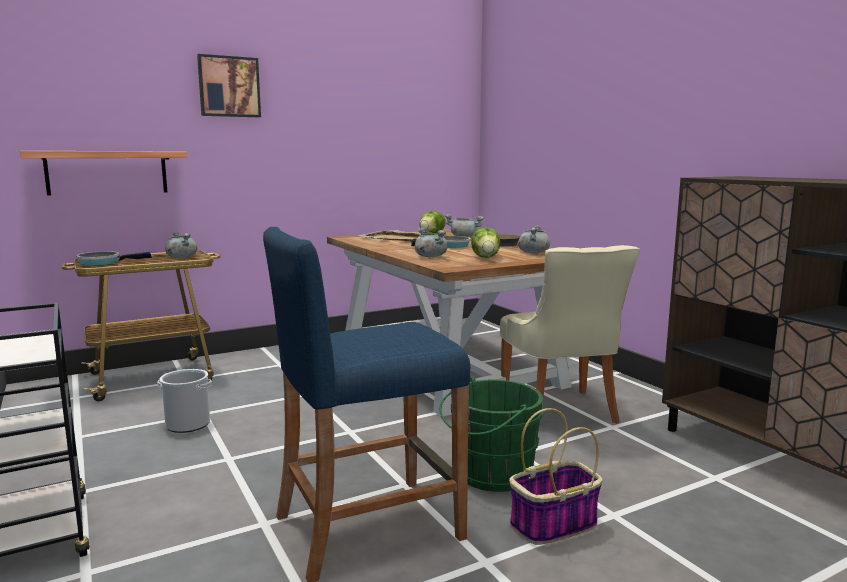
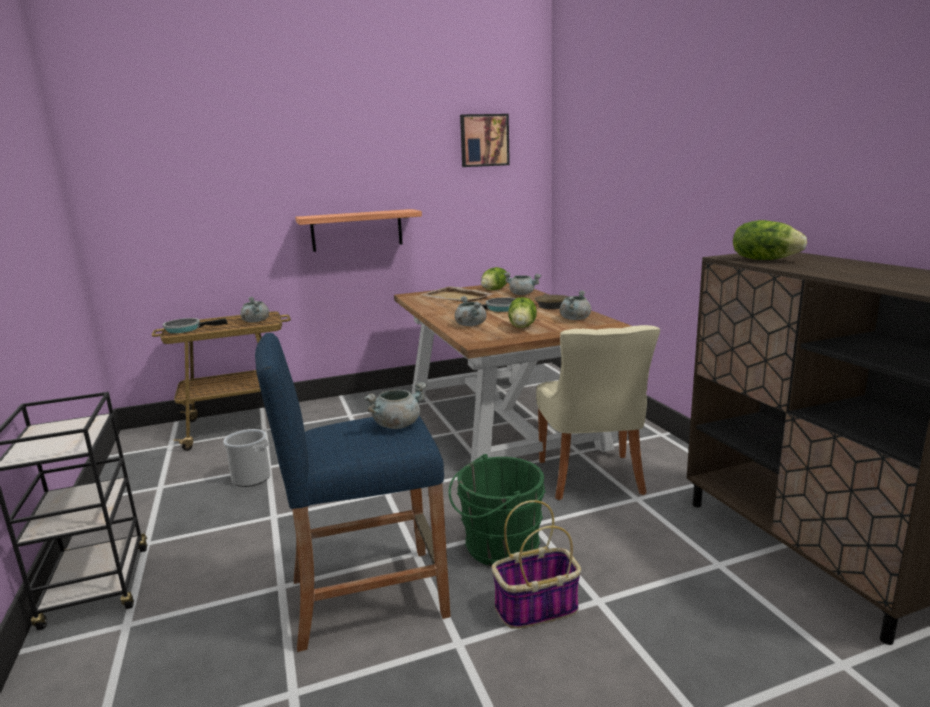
camera: 10 degrees right, 5 degrees up
shelf [20,151,187,196] -> shelf moved to [295,209,422,252]
picture [197,54,261,117] -> picture moved to [460,114,510,167]
none -> grey cooking pot [364,382,427,429]
none -> lettuce [733,220,807,260]

